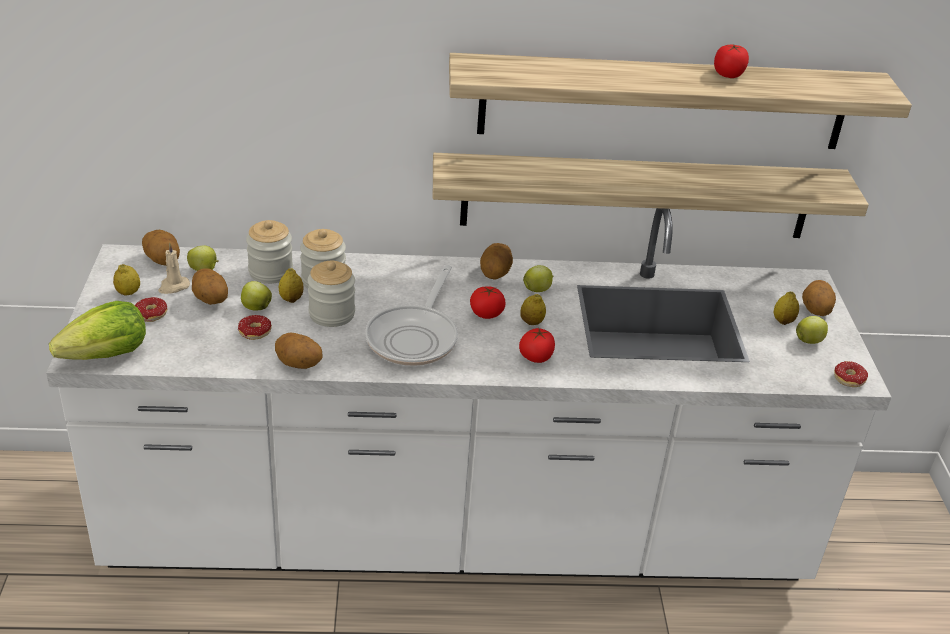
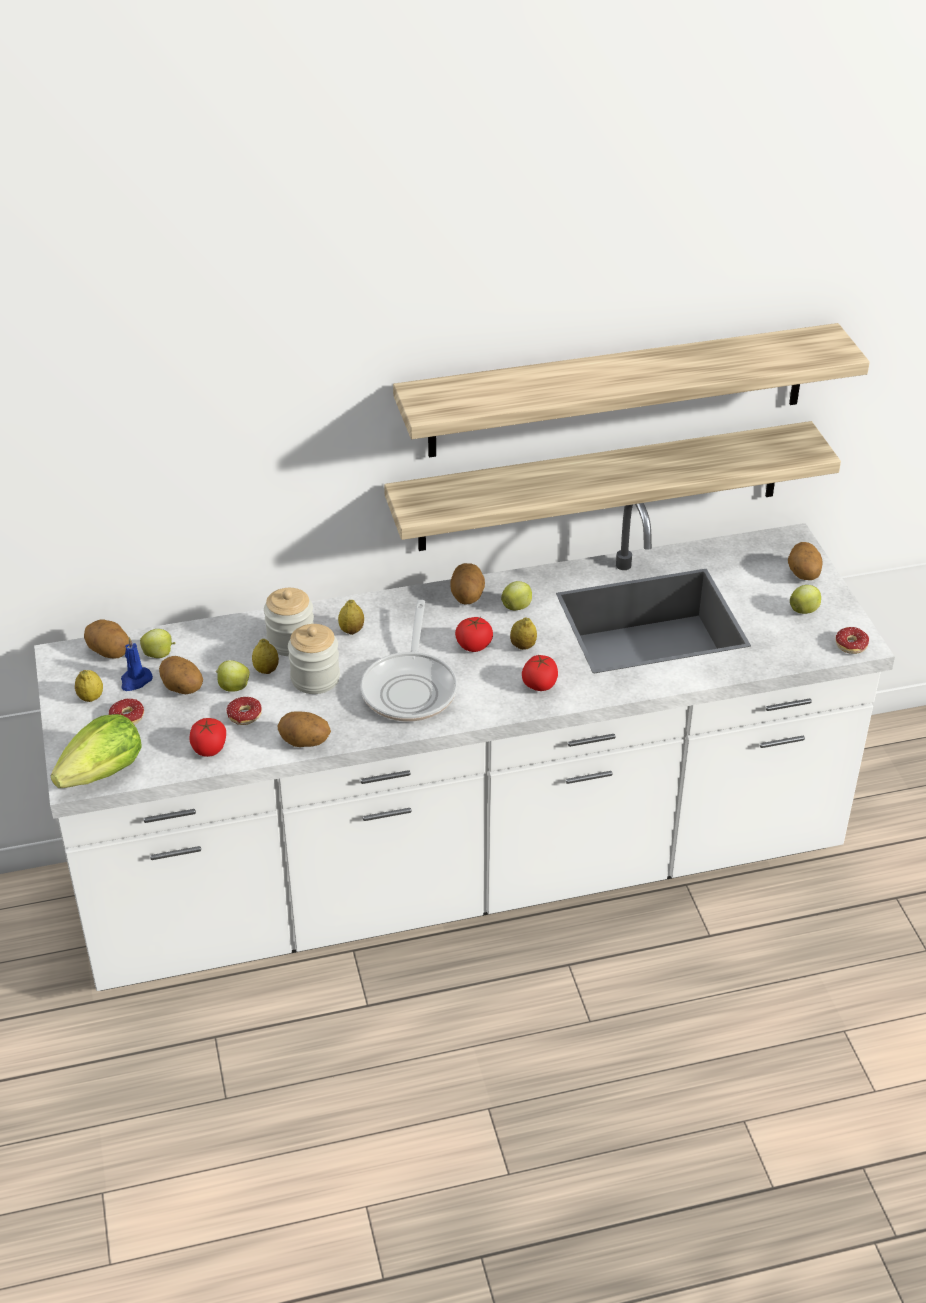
camera: 10 degrees left, 5 degrees up
beige candle [158,242,190,294] -> blue candle [121,637,153,691]
jar [246,220,293,284] -> none
tomato [714,45,749,78] -> tomato moved to [190,718,226,757]
lemon [774,291,799,325] -> lemon moved to [338,600,364,635]

